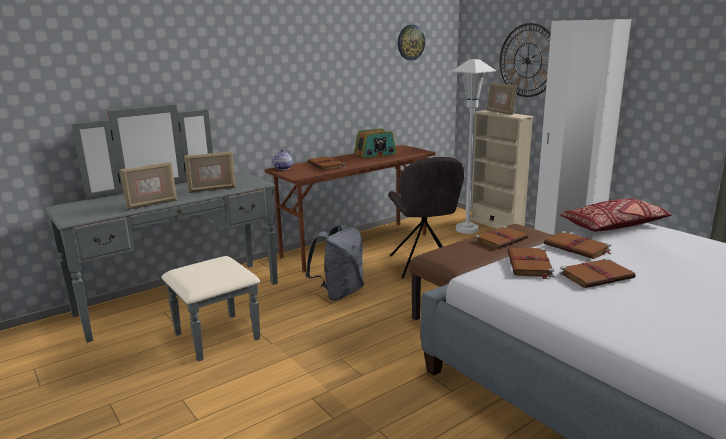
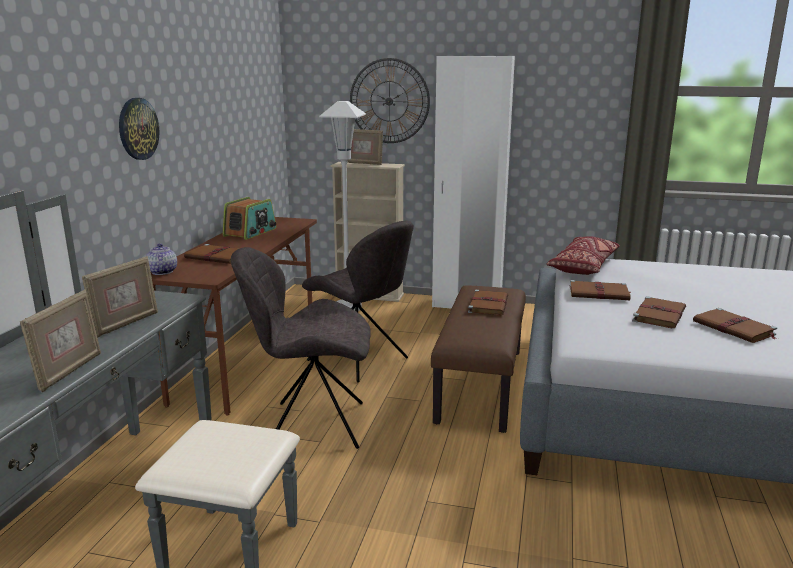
camera: 40 degrees left, 0 degrees up
grey backpack [305,226,364,301] -> grey chair [231,247,371,449]
wall clock [398,25,425,60] -> wall clock moved to [119,98,160,160]
brown book [508,247,554,279] -> brown book moved to [693,308,778,343]

